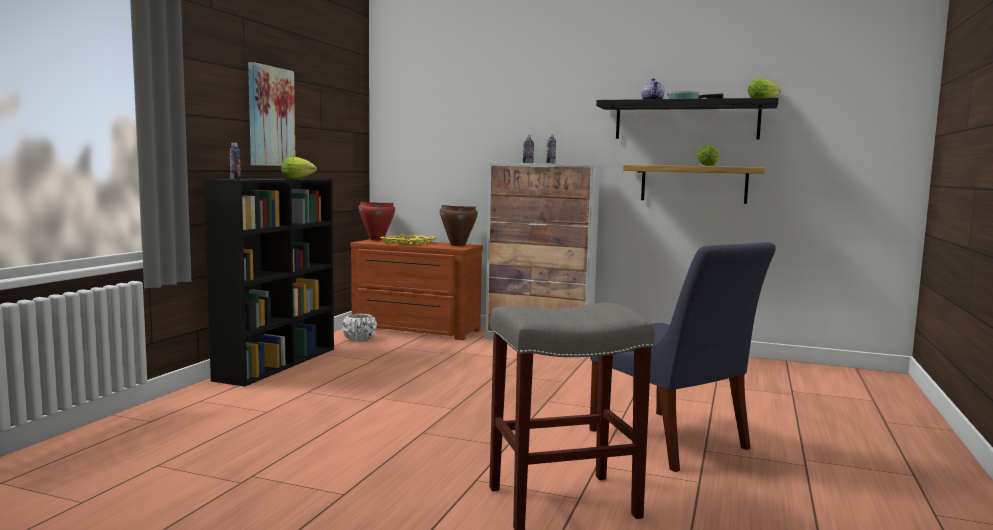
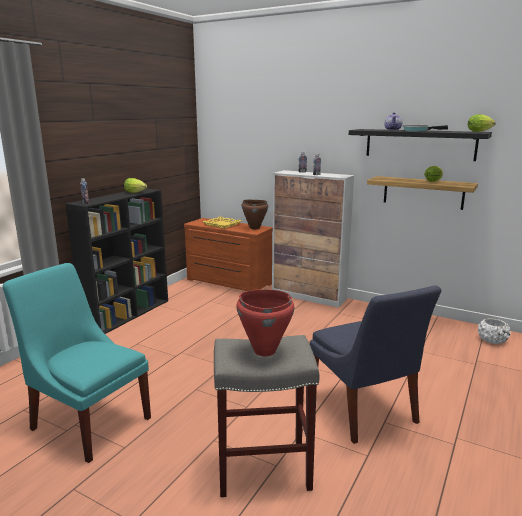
camera: 10 degrees right, 10 degrees up
picture [248,62,295,166] -> none
white planter [343,314,377,341] -> white planter moved to [478,318,511,344]
red cooking pot [359,201,395,241] -> red cooking pot moved to [236,289,294,356]
none -> turquoise chair [2,263,151,463]

